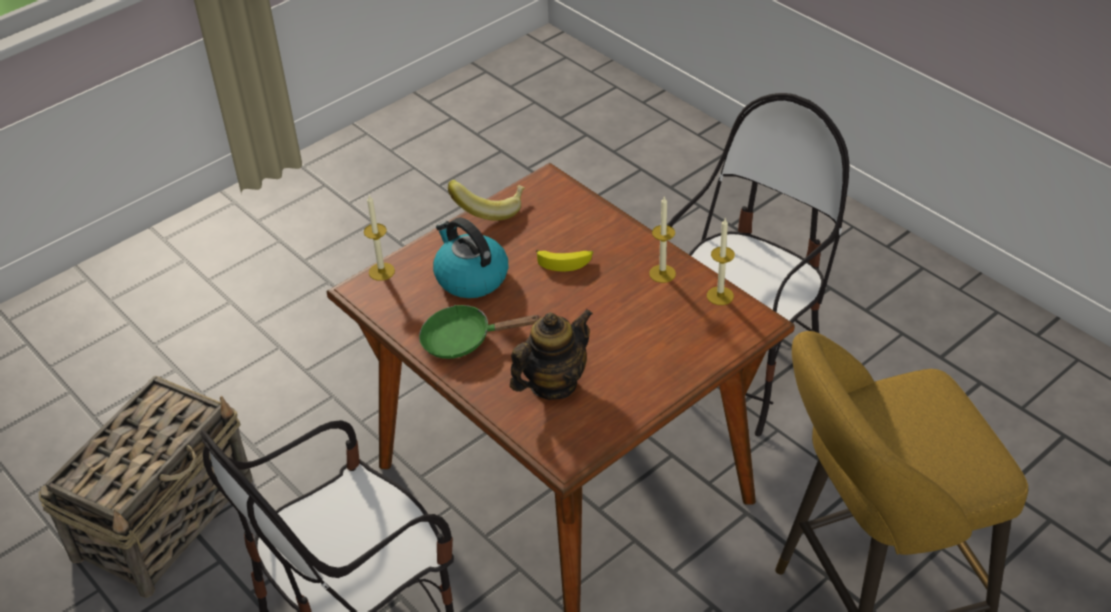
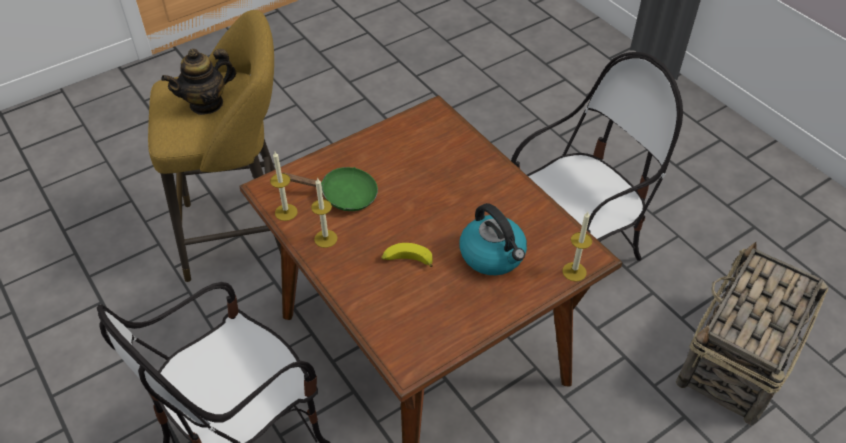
camera: 175 degrees left, 5 degrees up
green frying pan [419,305,540,359] -> green frying pan moved to [283,167,378,211]
banana [448,180,525,221] -> none
teapot [510,309,593,400] -> teapot moved to [161,49,236,115]

